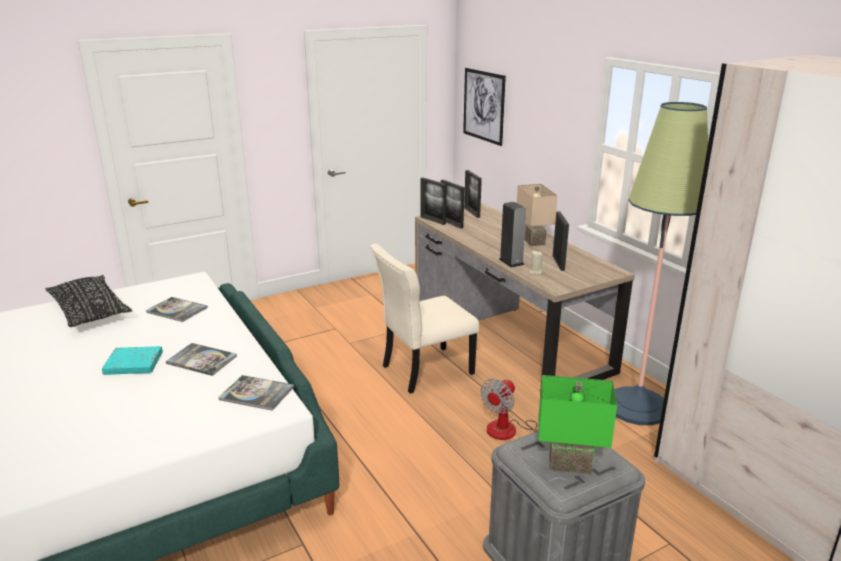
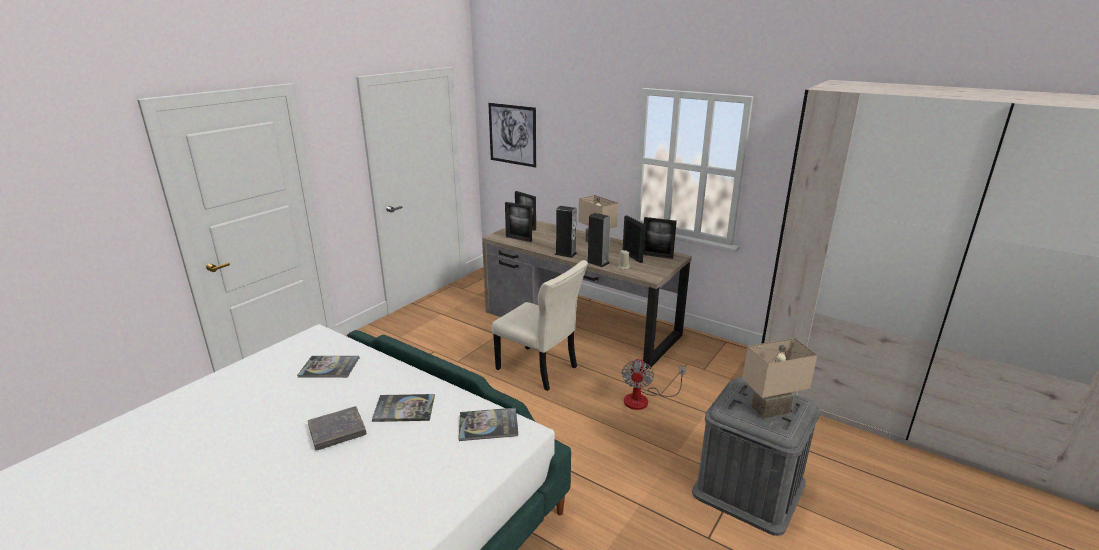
camera: 25 degrees left, 0 degrees up
black pillow [45,275,132,327] -> none
turquoise book [102,346,163,375] -> grey book [308,406,367,450]
beige chair [370,244,479,394] -> beige chair turned 90 degrees counterclockwise [492,260,588,391]
picture frame [420,177,447,225] -> picture frame moved to [643,217,677,259]
green table lamp [539,375,617,474] -> beige table lamp [742,338,817,419]
floor lamp [615,102,708,425] -> none
none -> speaker [555,206,577,258]

